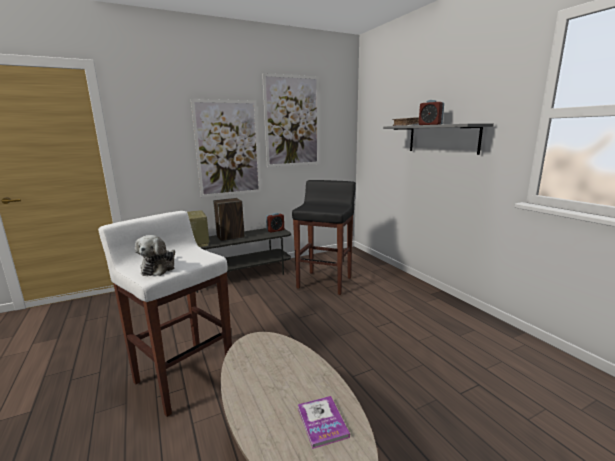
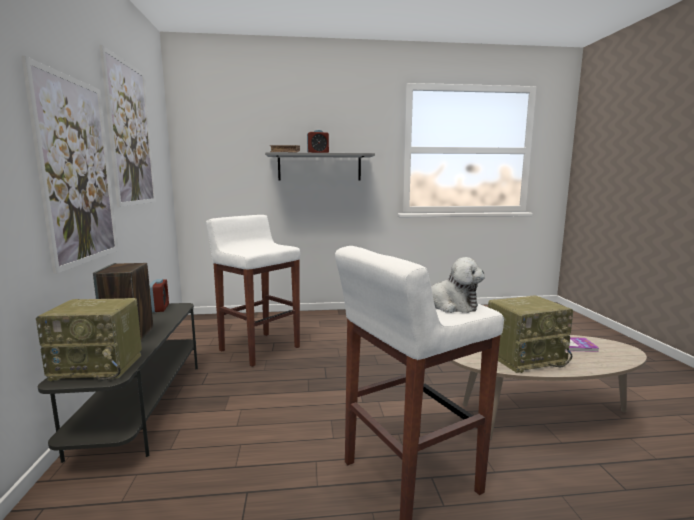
camera: 70 degrees left, 5 degrees down
black stool [292,180,356,295] -> white stool [206,215,300,367]
none -> radio [488,295,573,373]

